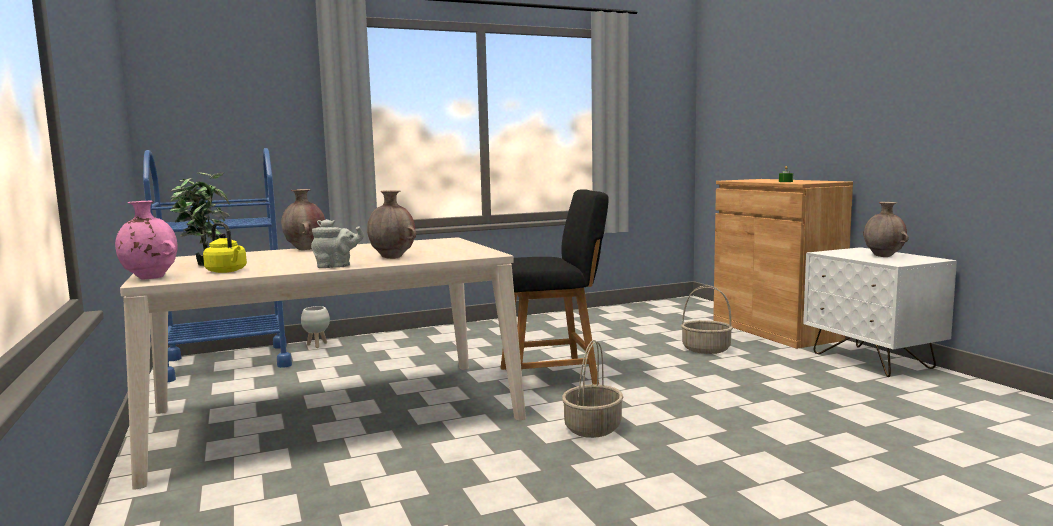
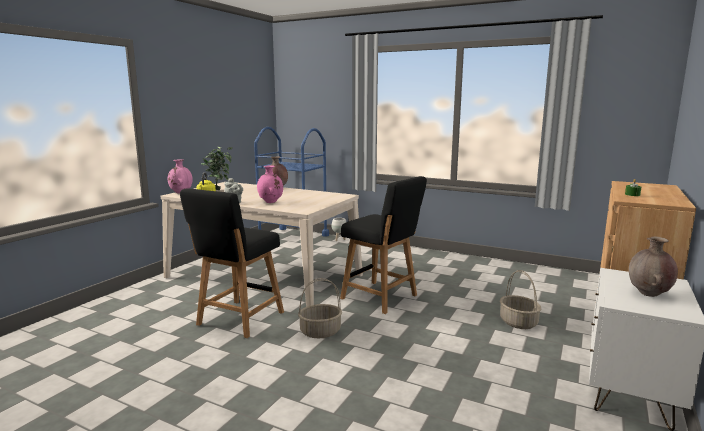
camera: 50 degrees right, 5 degrees up
brown vase [367,190,416,259] -> pink vase [257,165,283,203]
none -> black chair [180,188,284,338]

